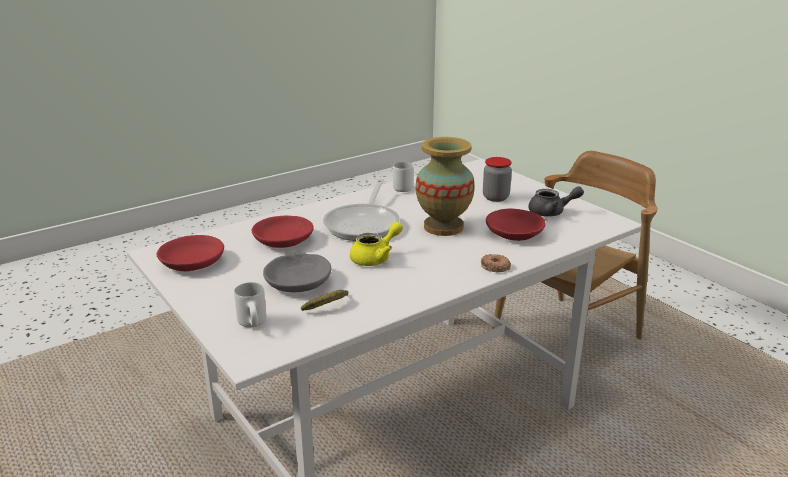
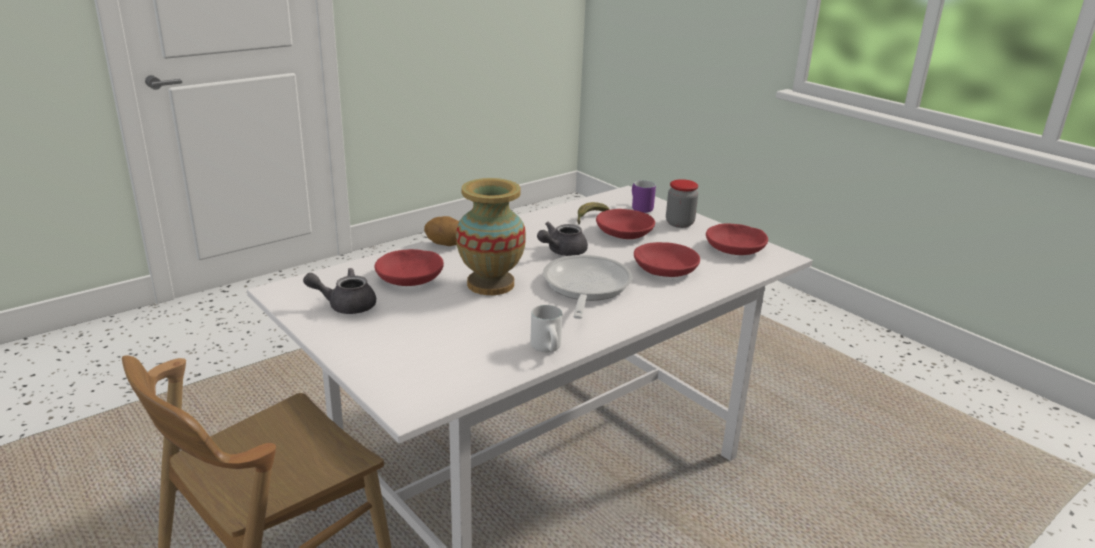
camera: 175 degrees right, 0 degrees up
white mug [234,282,267,327] -> purple mug [632,180,656,213]
grey bowl [263,253,331,292] -> red bowl [596,209,655,239]
yellow teapot [350,222,403,266] -> grey teapot [537,222,588,256]
donut [481,254,511,272] -> potato [424,216,459,246]
jar [483,157,512,202] -> jar moved to [666,179,698,228]

